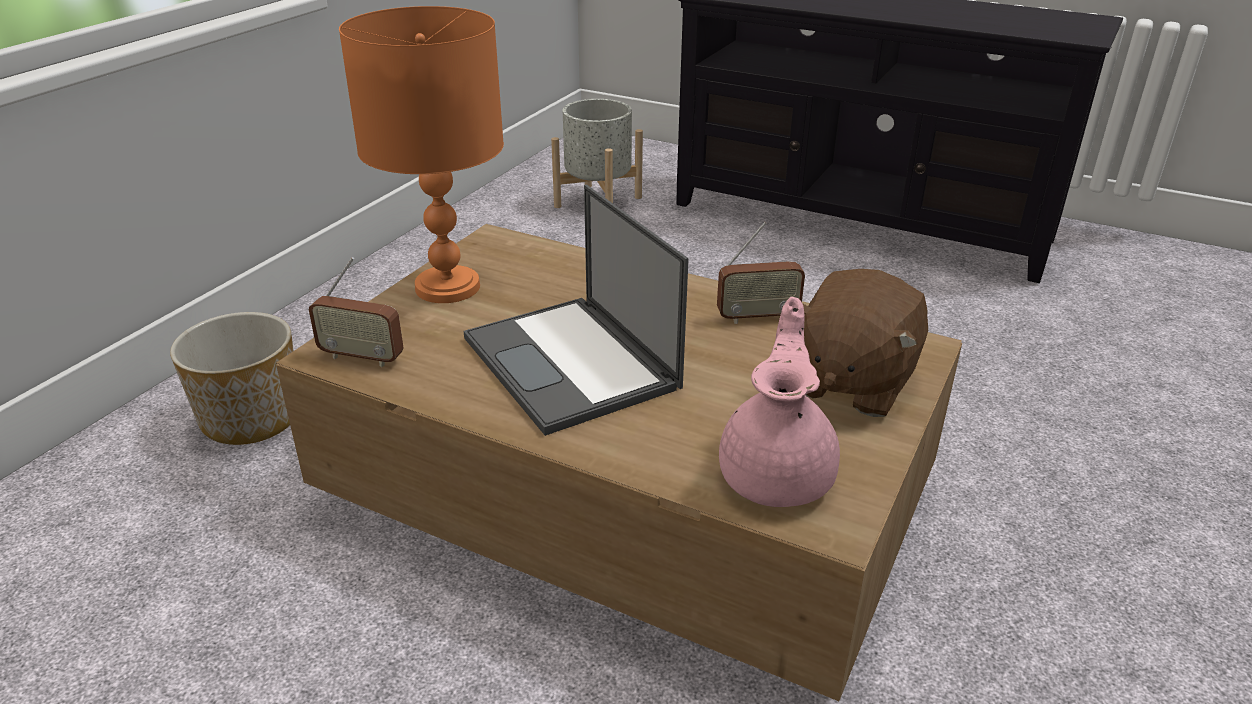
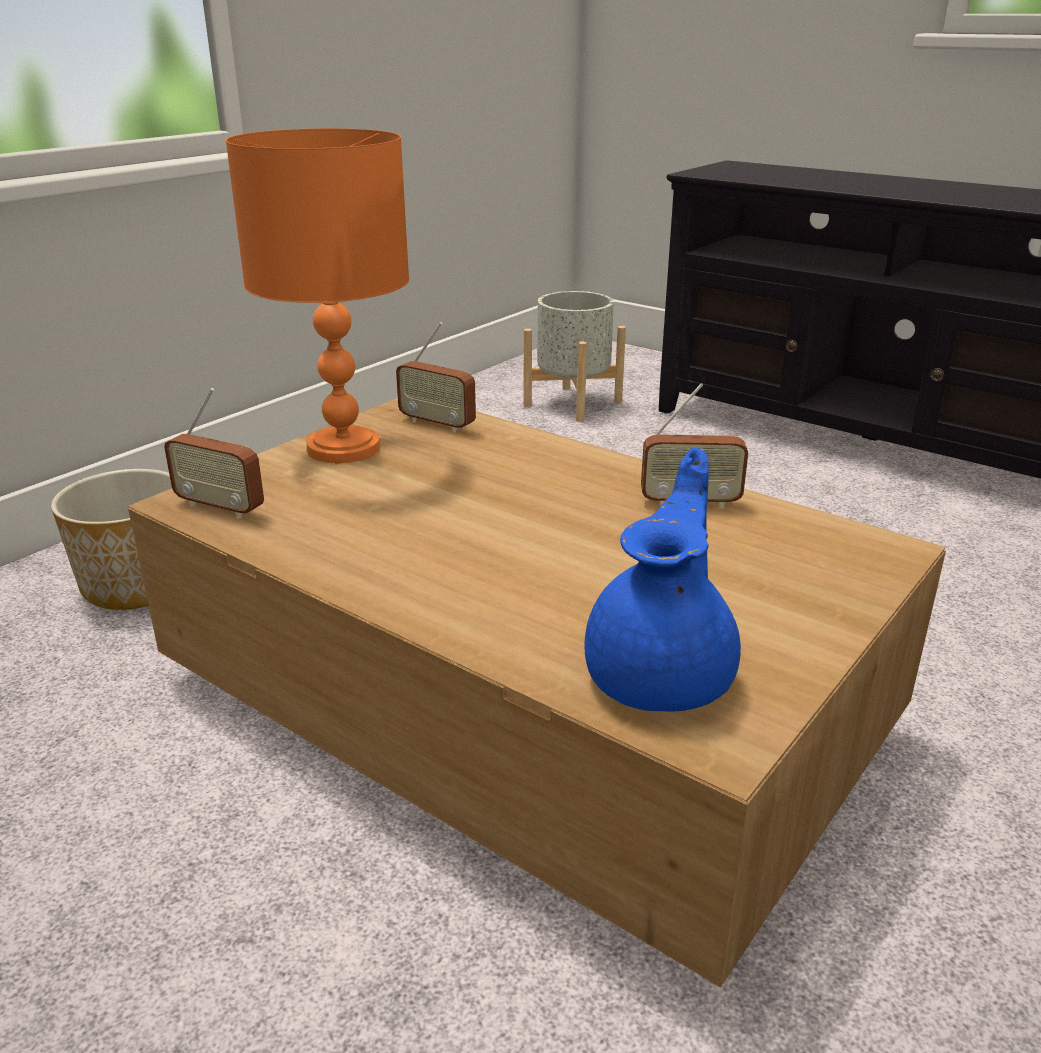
camera: 10 degrees right, 5 degrees down
laptop [463,185,689,436] -> none
pink teapot [719,297,840,507] -> blue teapot [584,447,741,711]
brown plush toy [802,269,928,417] -> none
none -> radio [396,322,476,433]

